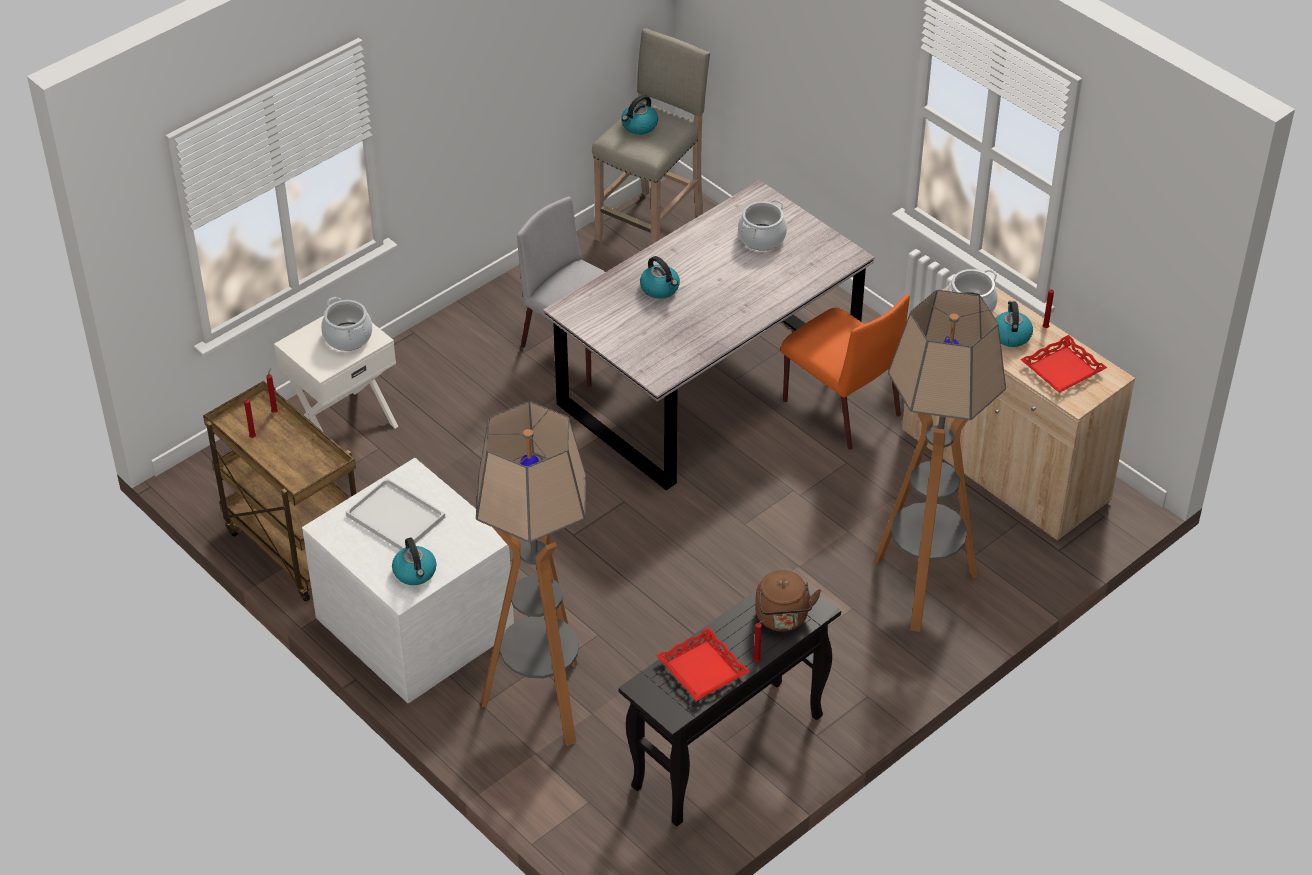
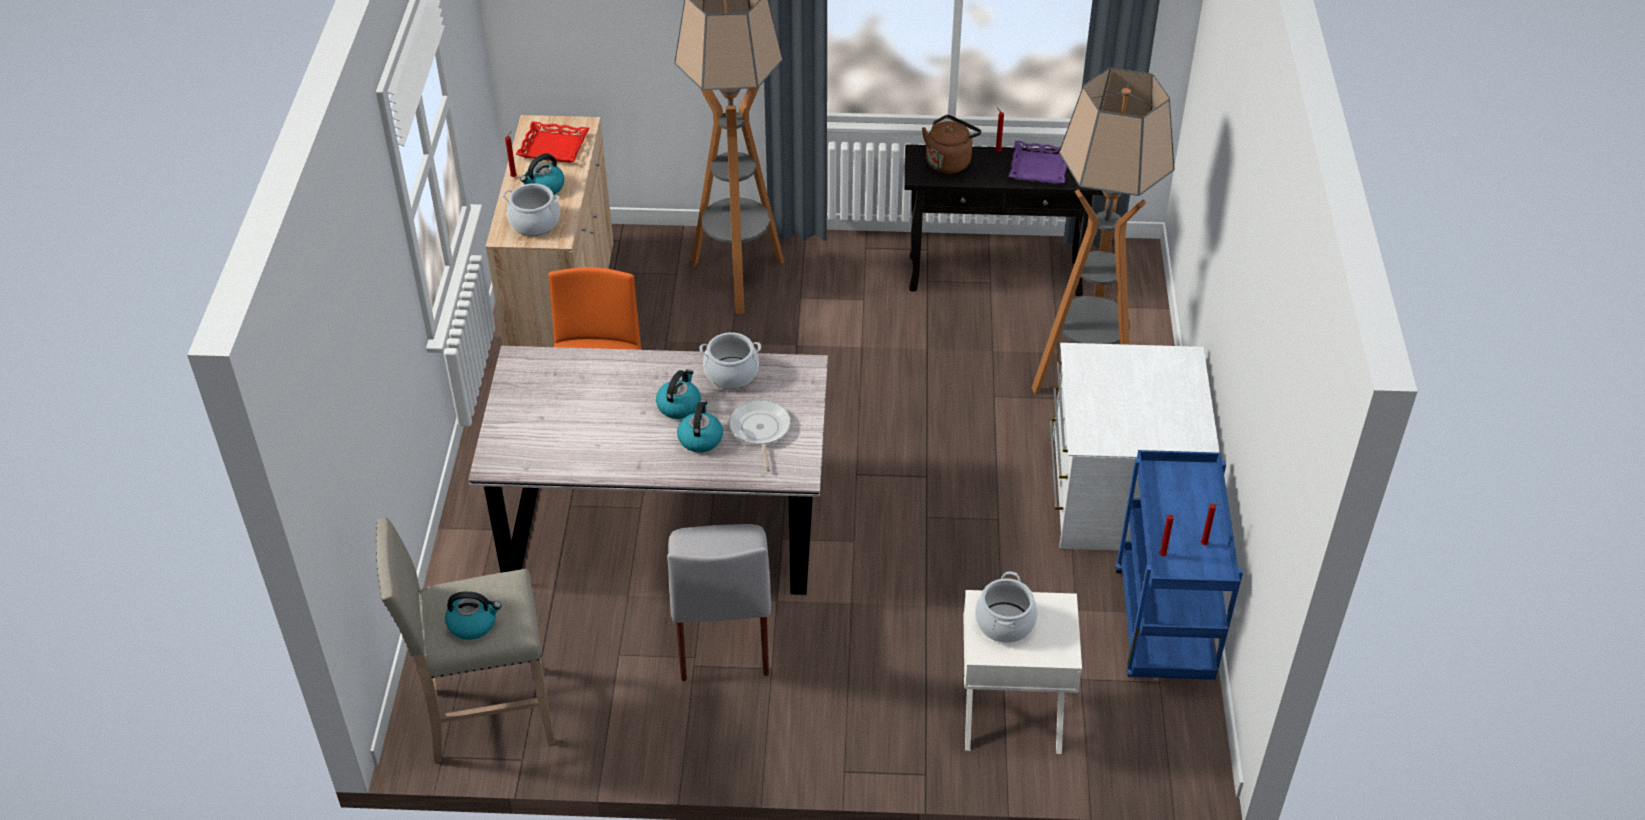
camera: 135 degrees left, 0 degrees up
brown cart [203,381,356,602] -> blue cart [1115,450,1243,680]
white tray [346,478,445,550] -> none
kettle [392,538,437,585] -> kettle moved to [656,369,701,419]
red tray [656,627,750,701] -> purple tray [1009,141,1067,184]
cooking pot [738,200,787,251] -> cooking pot moved to [699,332,761,389]
none -> frying pan [729,400,791,472]

